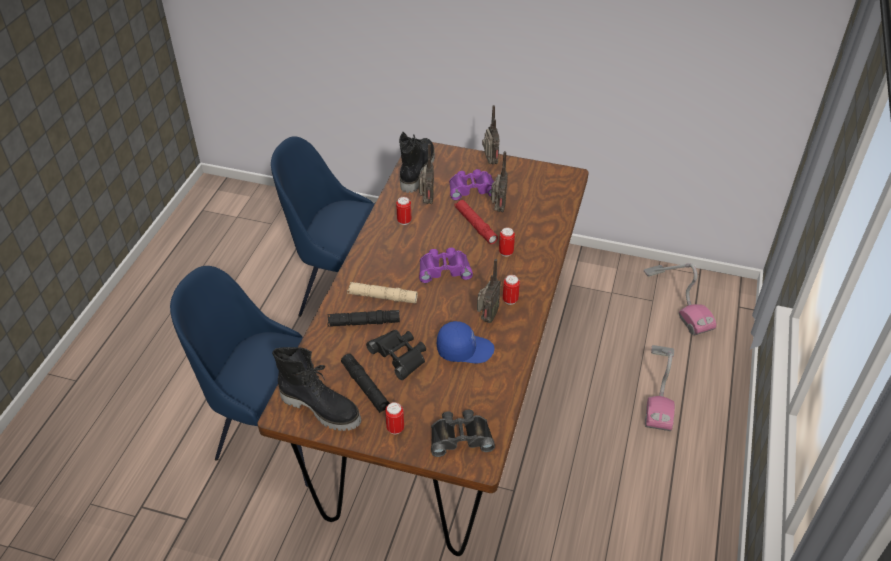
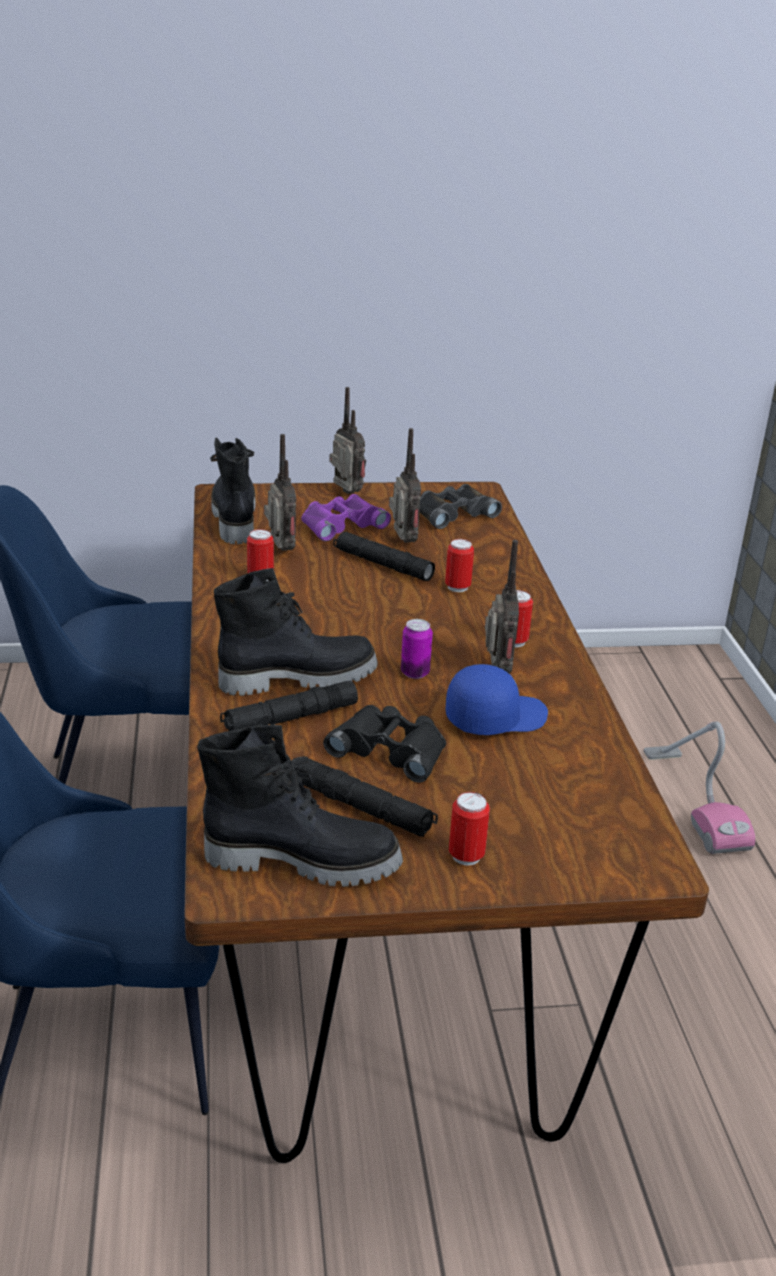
camera: 25 degrees left, 15 degrees down
beige flashlight [347,282,418,303] -> black boot [214,568,378,696]
purple binoculars [419,248,473,283] -> none
black binoculars [431,410,495,457] -> black binoculars moved to [419,484,502,529]
red flashlight [454,200,498,244] -> black flashlight [333,532,435,581]
vacuum cleaner [644,263,716,336] -> none
none -> can [401,619,433,679]

